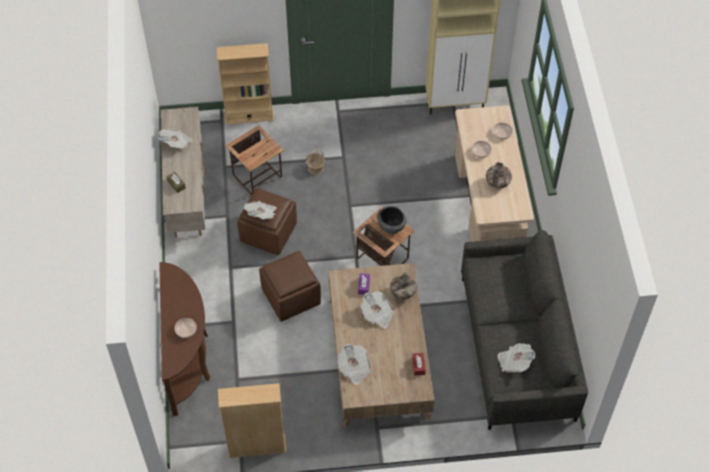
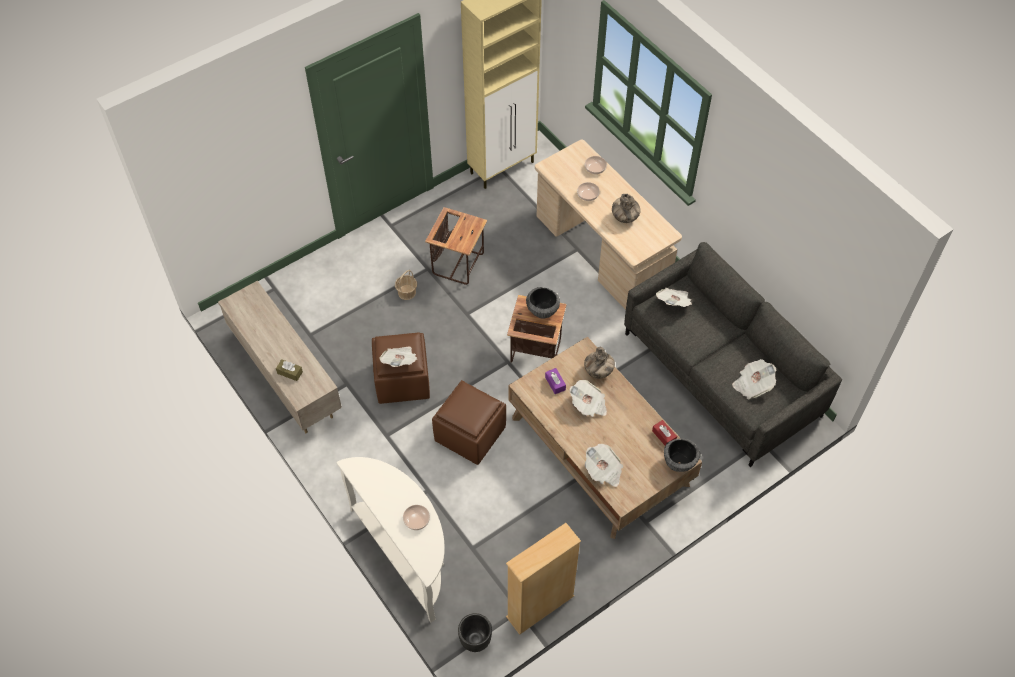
camera: 30 degrees left, 0 degrees up
newspaper [159,129,193,149] -> newspaper moved to [656,288,692,307]
brown console table [159,262,210,416] -> white console table [336,457,445,623]
beige bookcase [216,43,274,124] -> none
side table [225,125,284,195] -> side table moved to [425,207,487,285]
none -> black planter [458,613,492,652]
none -> bowl [664,439,701,472]

